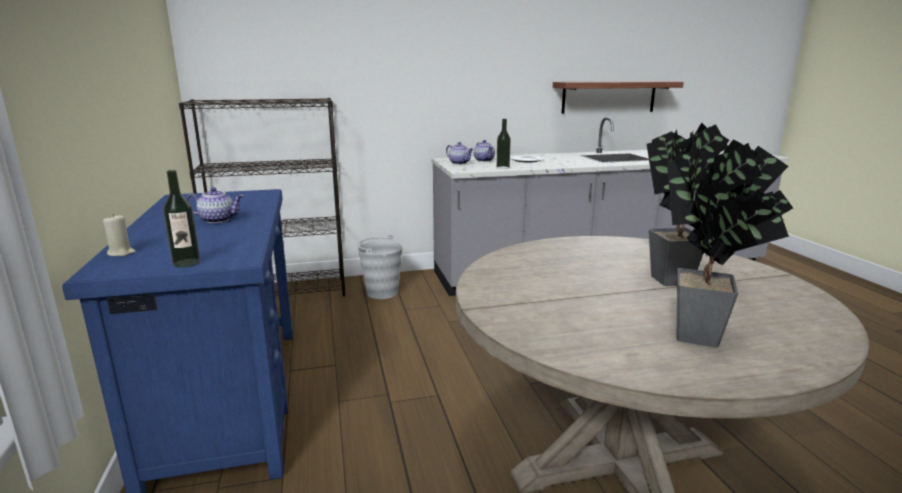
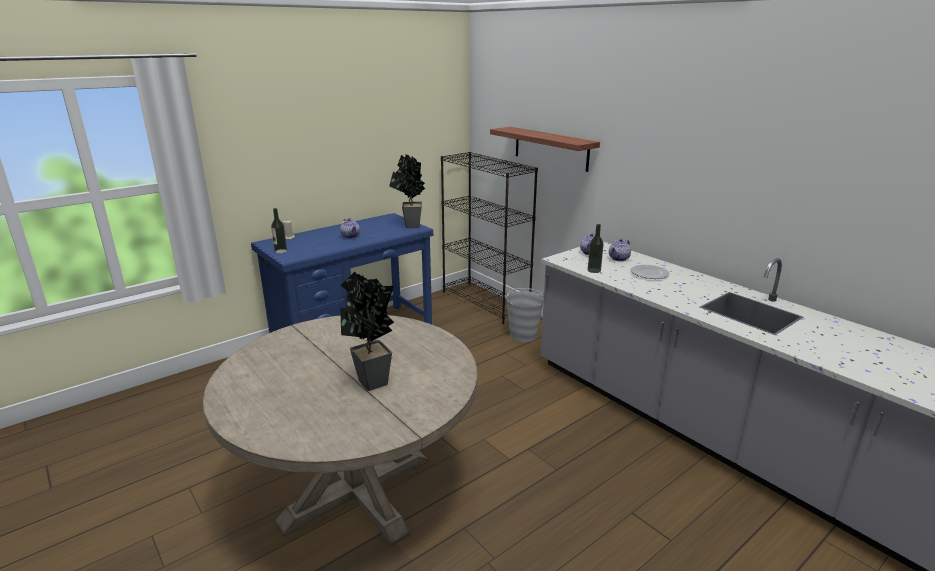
camera: 65 degrees right, 5 degrees up
shelf [553,81,684,114] -> shelf moved to [490,127,600,172]
potted plant [667,139,793,347] -> potted plant moved to [389,154,425,228]

